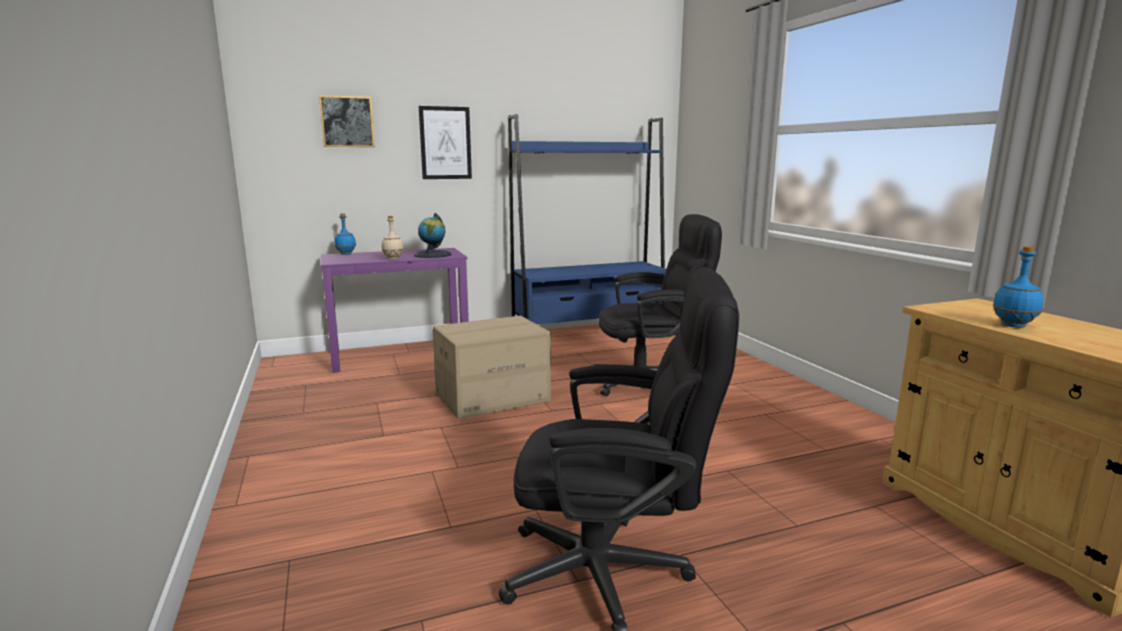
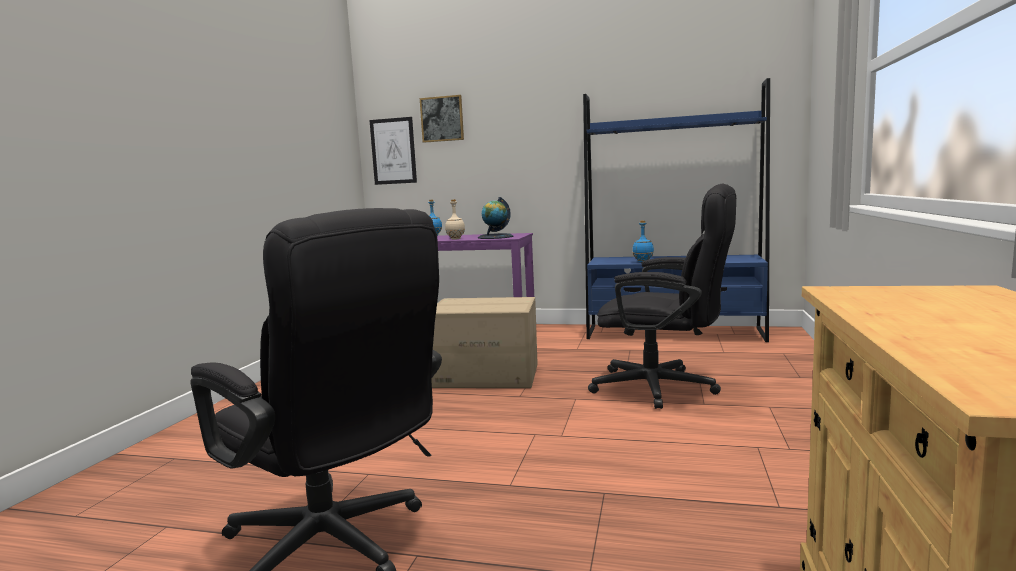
camera: 35 degrees right, 5 degrees down
picture [419,106,472,179] -> picture moved to [369,117,417,185]
blue bottle [993,246,1044,328] -> blue bottle moved to [632,220,654,263]

